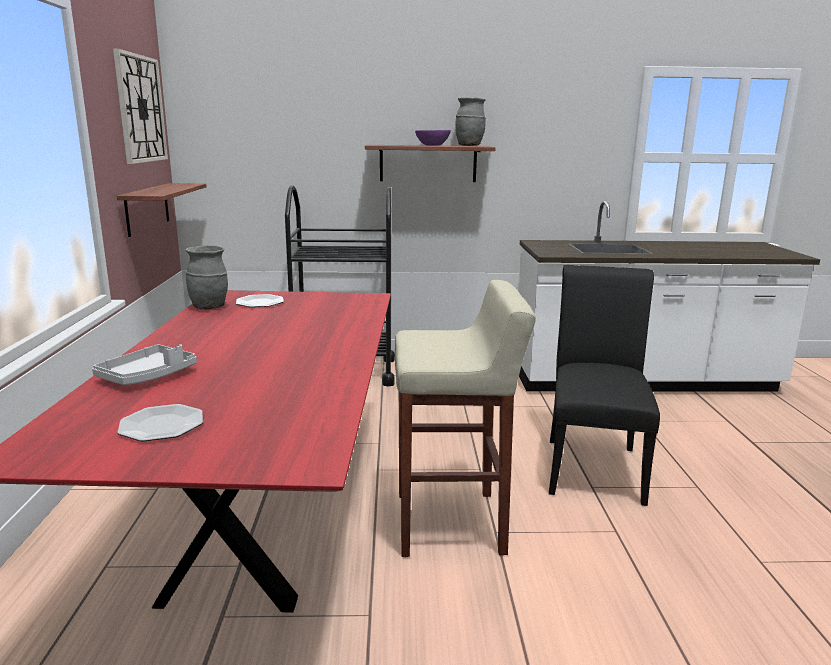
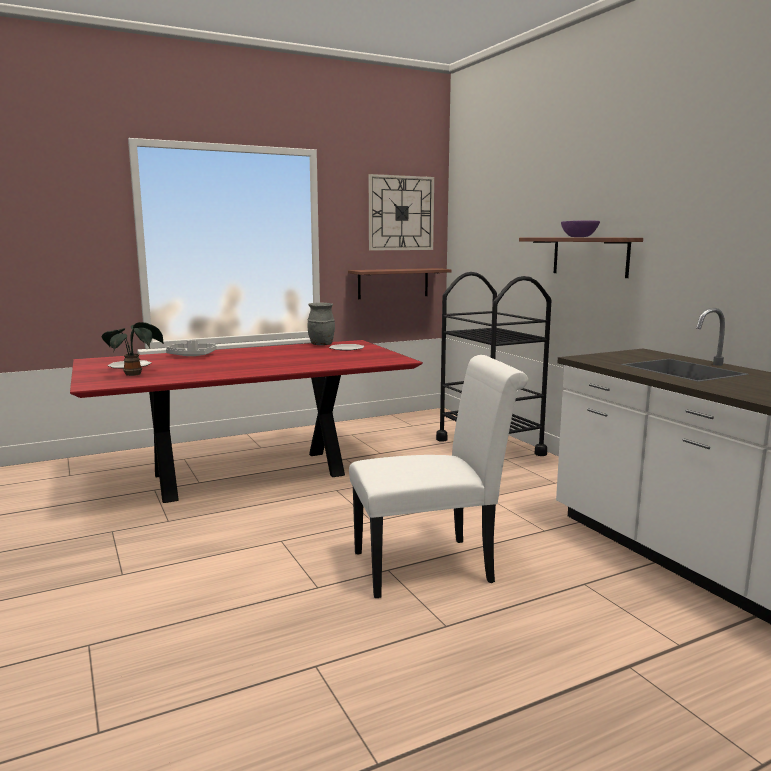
camera: 65 degrees right, 5 degrees down
beige stool [395,280,536,557] -> none
grey vase [455,97,486,146] -> none
black chair [549,265,660,506] -> white chair [349,355,528,598]
none -> potted plant [102,322,164,376]

